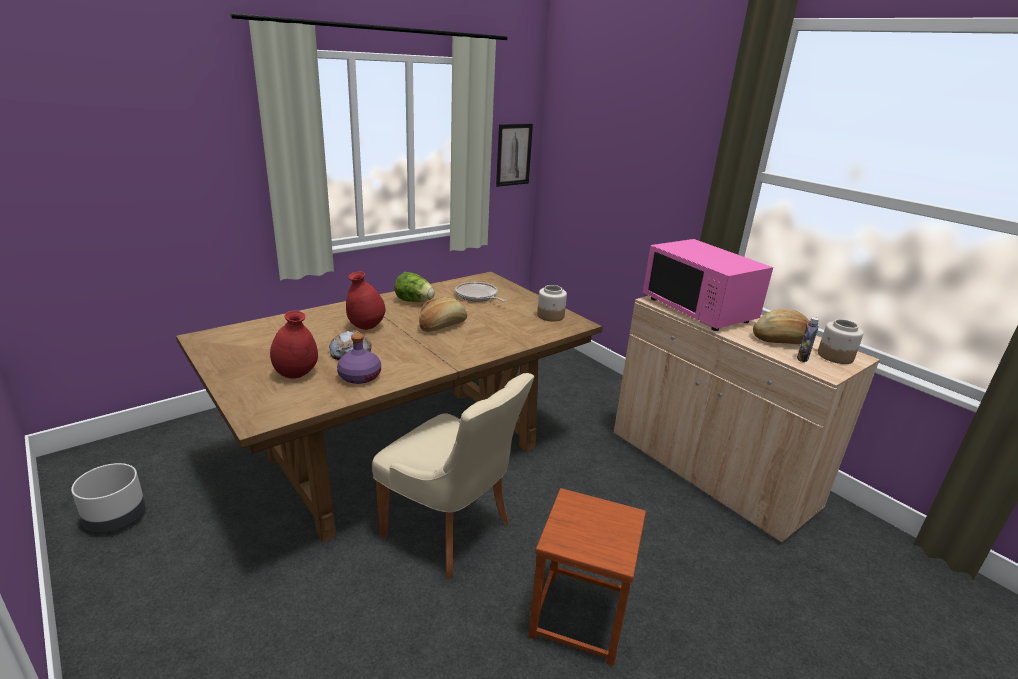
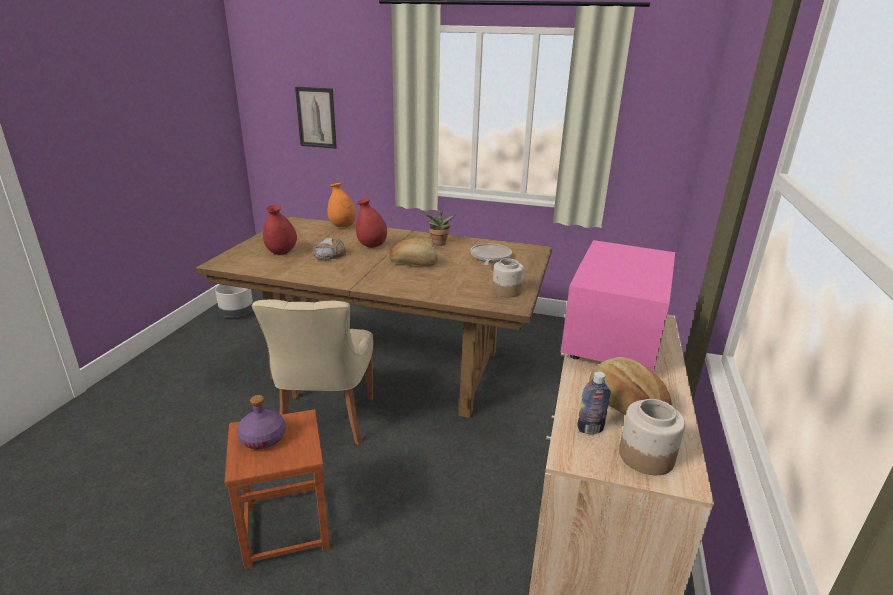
camera: 55 degrees right, 0 degrees up
purple bottle [337,333,381,384] -> purple bottle moved to [237,395,286,449]
lettuce [394,272,435,302] -> potted plant [422,209,455,246]
picture [496,124,533,187] -> picture moved to [295,87,337,149]
none -> orange vase [328,183,356,228]

